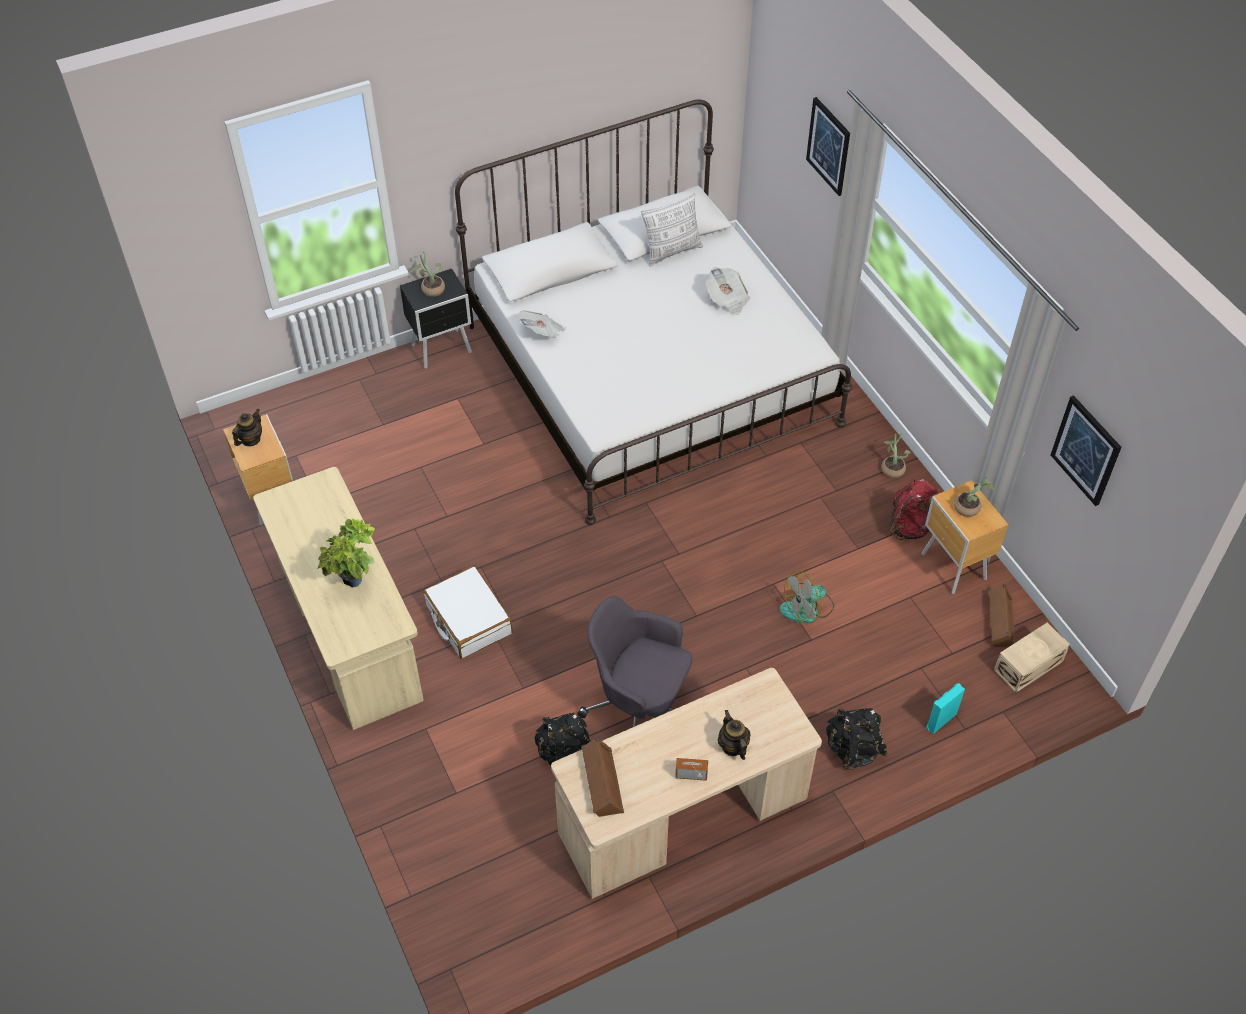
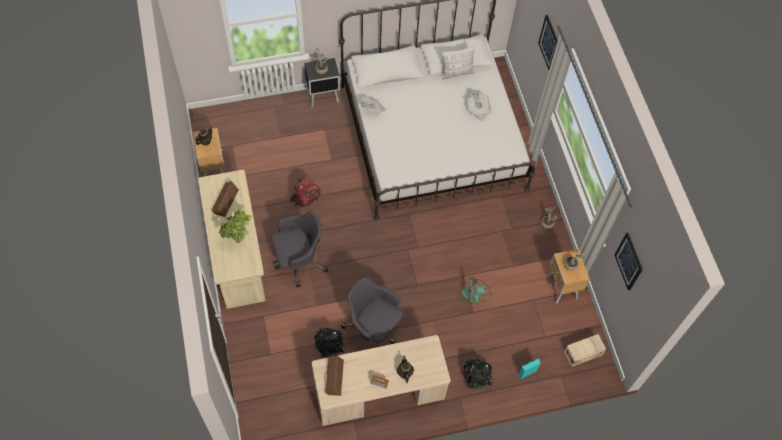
camera: 10 degrees right, 10 degrees up
white suitcase [423,566,512,659] -> grey office chair [272,211,328,287]
red backpack [890,479,938,540] -> red backpack moved to [290,177,321,207]
brown speaker [988,584,1015,648] -> brown speaker moved to [211,181,239,217]

